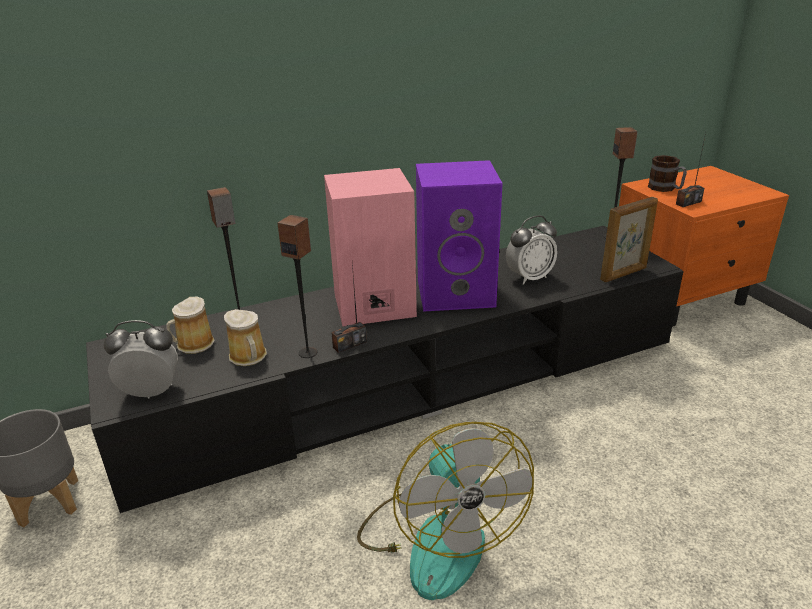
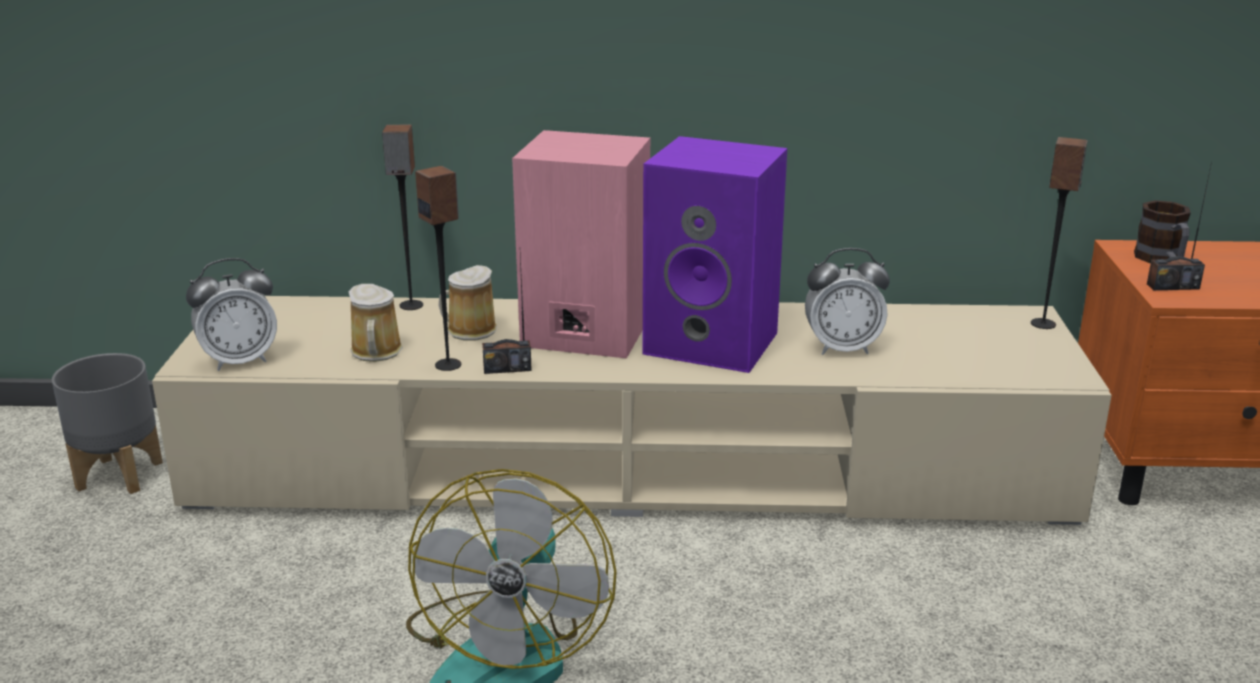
camera: 25 degrees right, 5 degrees down
black tv stand [86,226,684,513] -> beige tv stand [152,296,1112,525]
alarm clock [104,320,178,399] -> alarm clock turned 135 degrees clockwise [186,258,277,371]
mug [166,297,214,354] -> mug moved to [439,265,497,341]
picture frame [600,197,658,282] -> none

